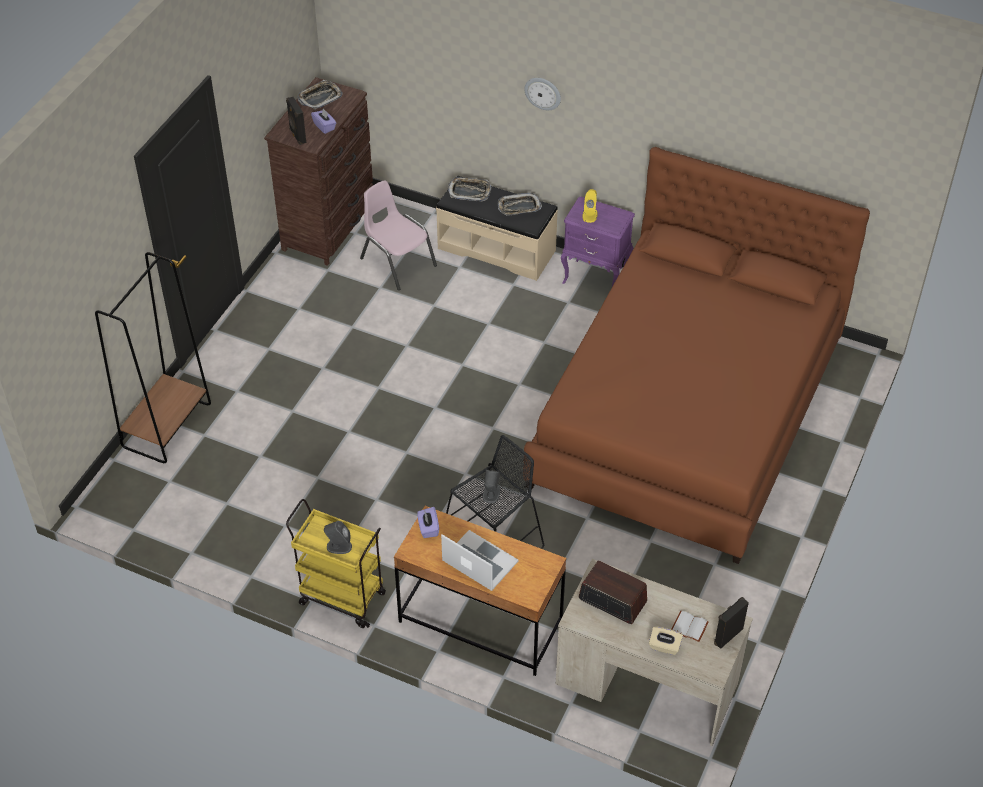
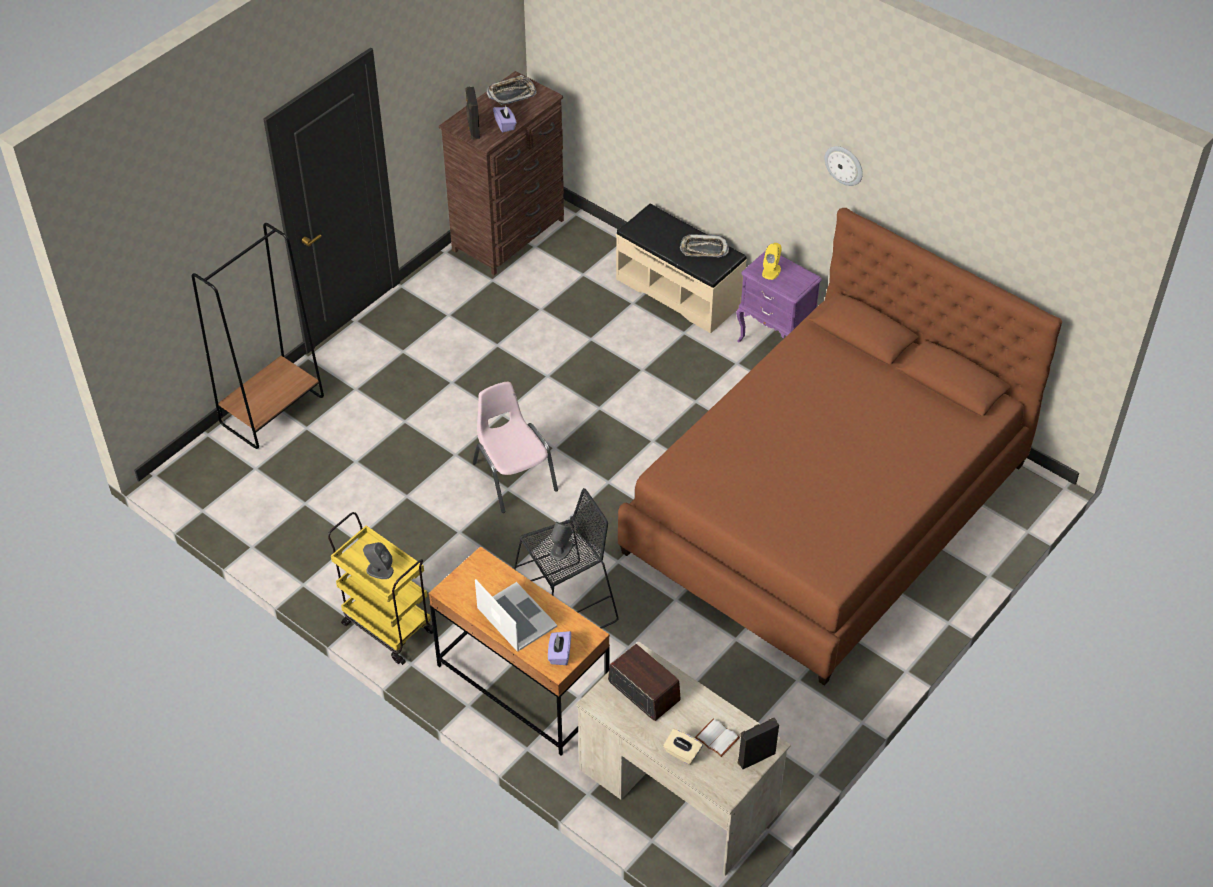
camera: 15 degrees right, 0 degrees up
pink chair [360,180,437,290] -> pink chair moved to [472,381,558,513]
purple tissue box [417,507,439,538] -> purple tissue box moved to [548,631,571,665]
tray [448,177,491,201] -> none
wall clock [524,78,561,110] -> wall clock moved to [825,146,863,186]

